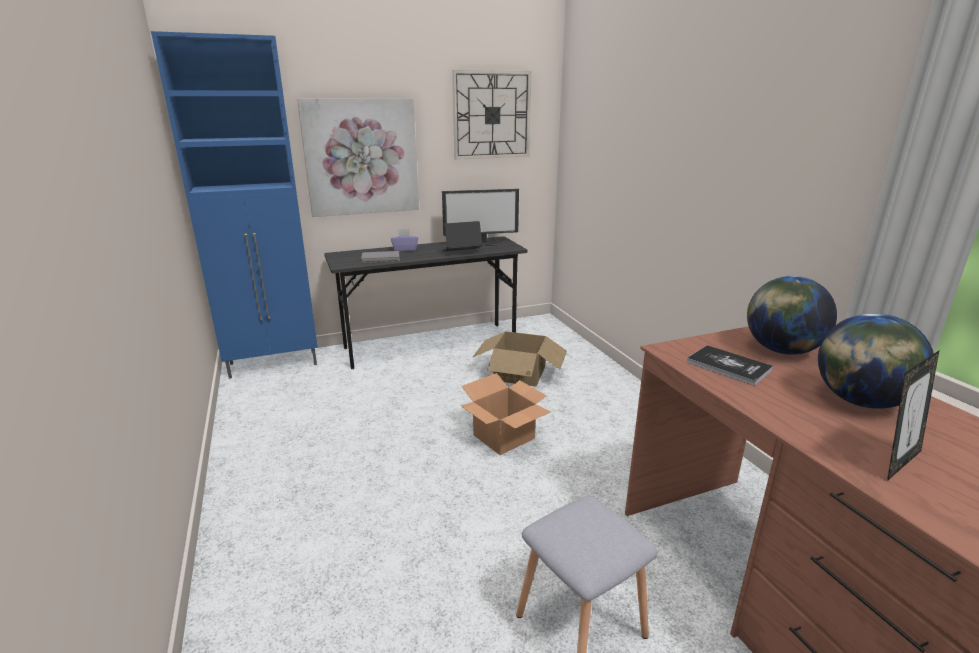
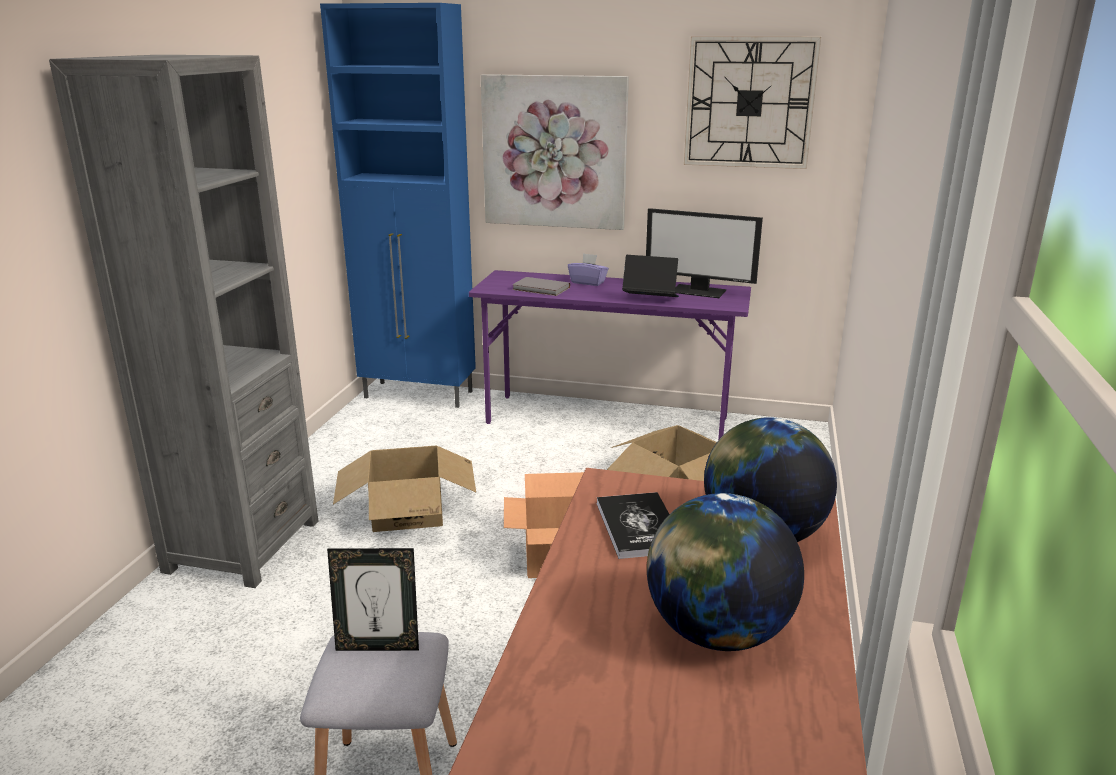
camera: 35 degrees right, 0 degrees up
grey desk [324,236,527,369] -> purple desk [469,270,751,440]
picture frame [887,351,939,481] -> picture frame moved to [327,548,419,651]
none -> grey bookcase [49,55,318,588]
none -> cardboard box [333,446,476,532]

